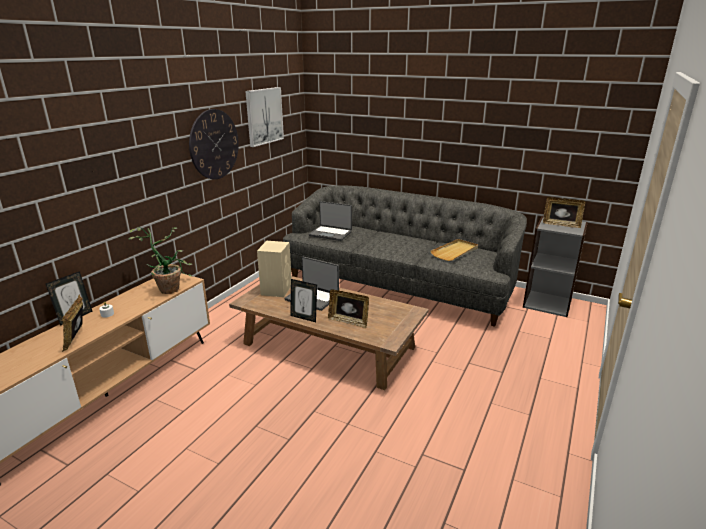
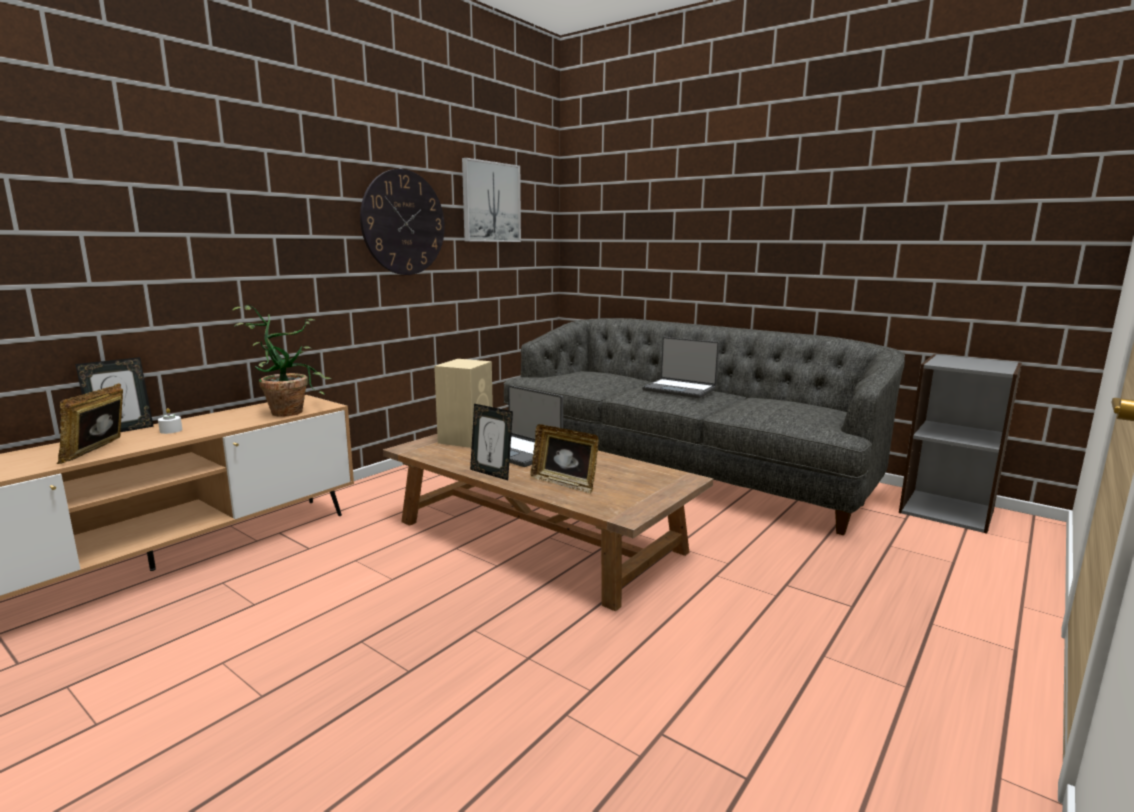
camera: 10 degrees right, 10 degrees down
laptop [309,201,352,241] -> laptop moved to [642,337,719,398]
beige tray [430,239,478,261] -> none
picture frame [543,197,585,228] -> none

